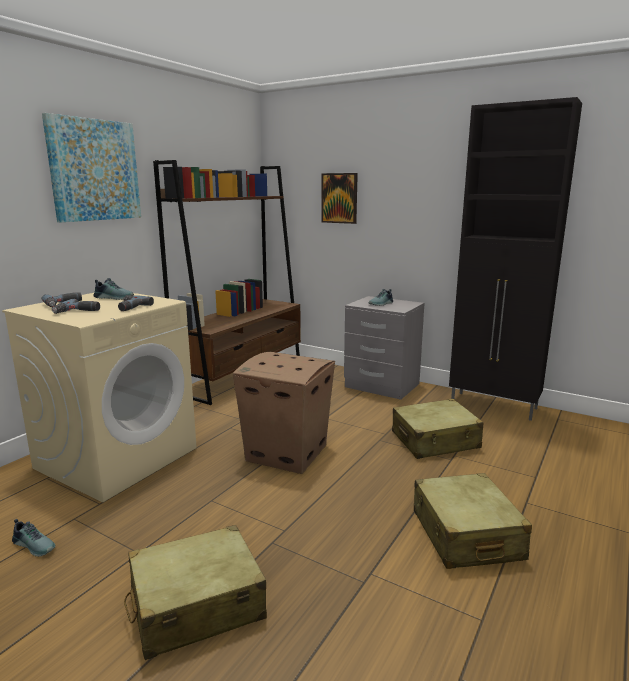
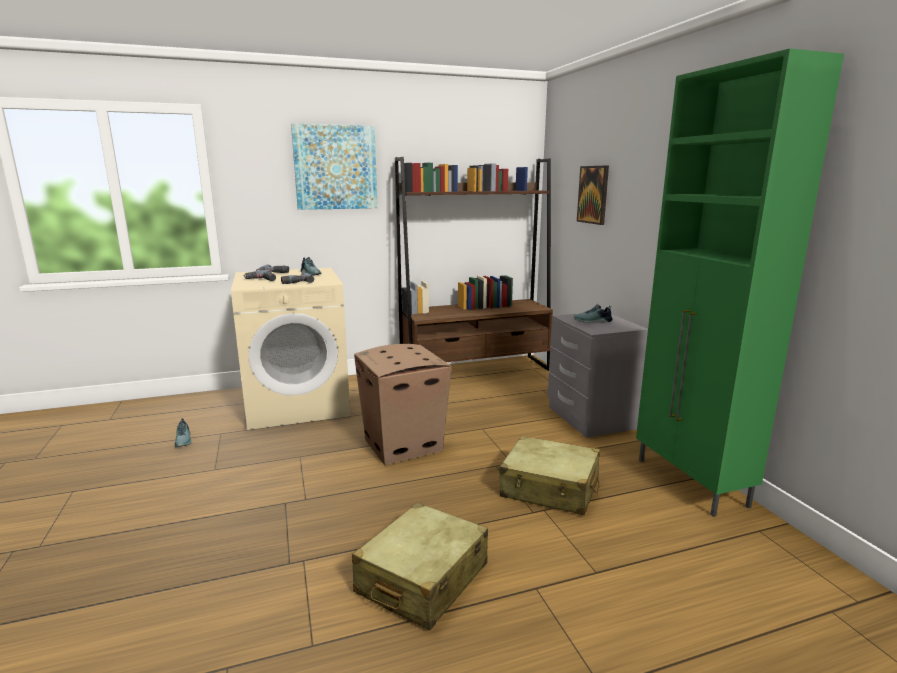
camera: 40 degrees right, 0 degrees up
beige suitcase [124,525,267,660] -> none
black cabinet [449,97,582,421] -> green cabinet [636,49,844,517]

